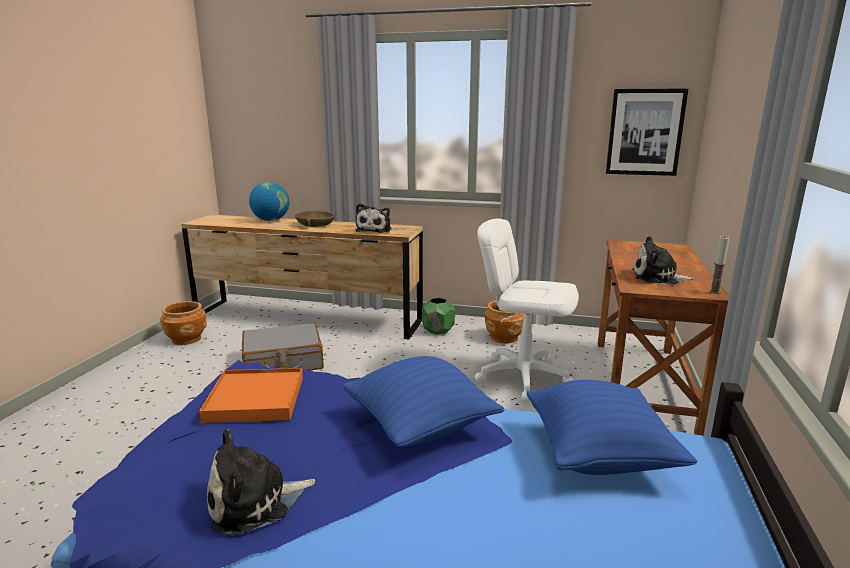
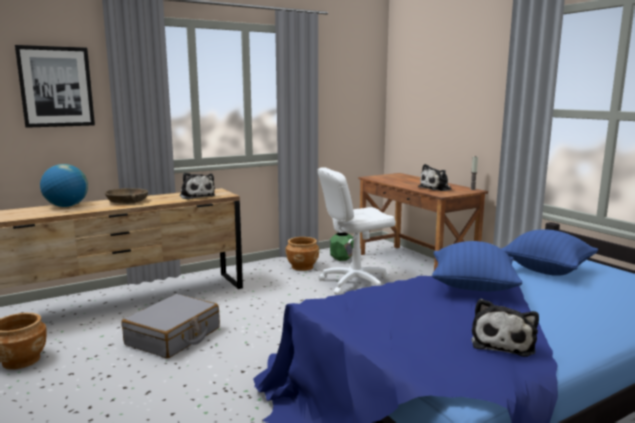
camera: 45 degrees left, 5 degrees down
orange tray [199,368,303,423] -> none
green planter [422,298,455,335] -> green planter moved to [330,232,354,261]
picture [606,89,688,176] -> picture moved to [15,45,95,128]

